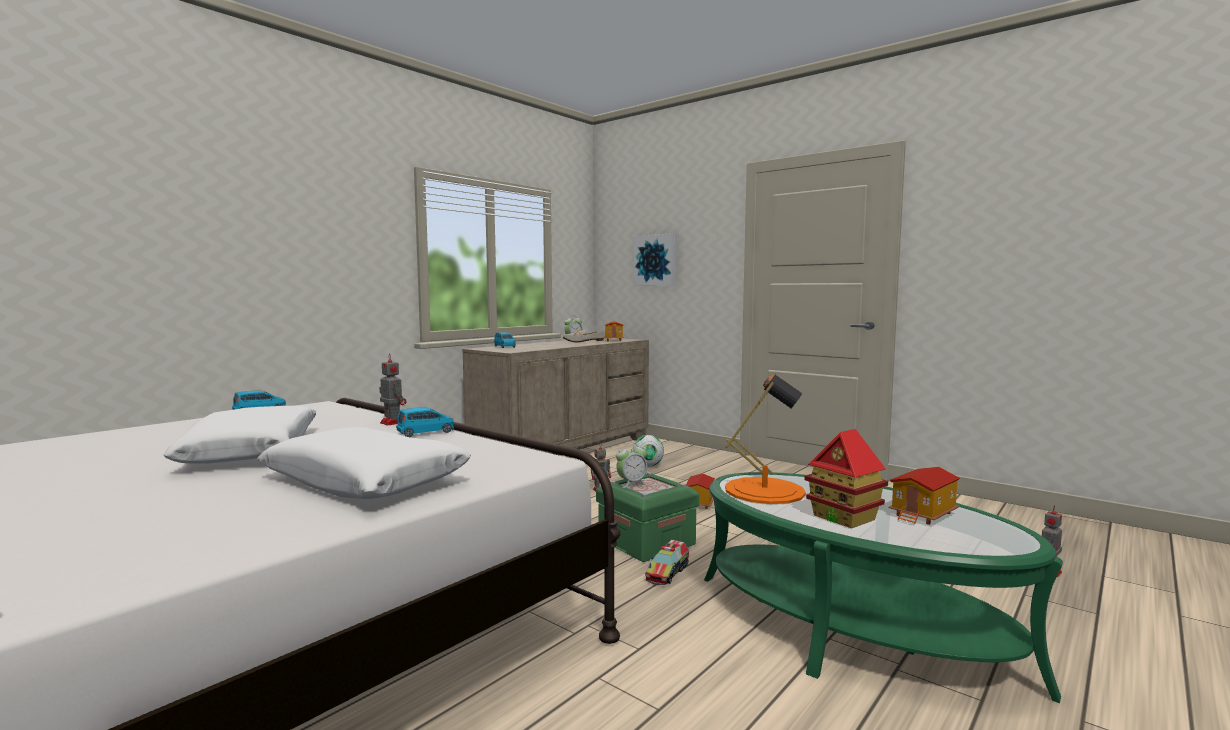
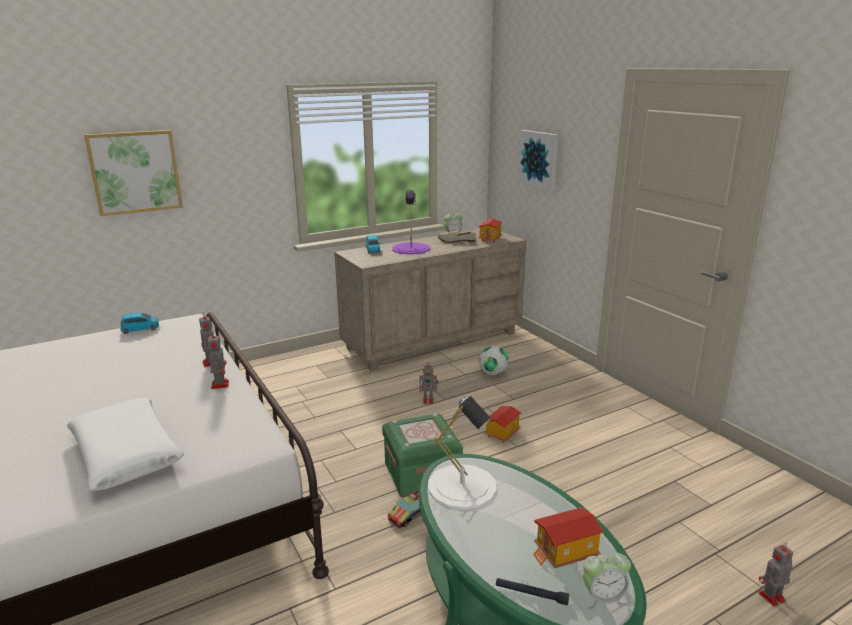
camera: 20 degrees right, 15 degrees up
white pillow [163,406,317,463] -> none
blue toy car [396,407,454,437] -> toy robot [208,331,229,389]
alarm clock [616,443,648,488] -> alarm clock moved to [583,550,631,610]
orange table lamp [725,375,806,504] -> white table lamp [428,396,497,509]
toy house [804,429,888,528] -> none
none -> picture [84,130,183,216]
none -> purple table lamp [392,190,430,254]
none -> black flashlight [496,578,569,605]

